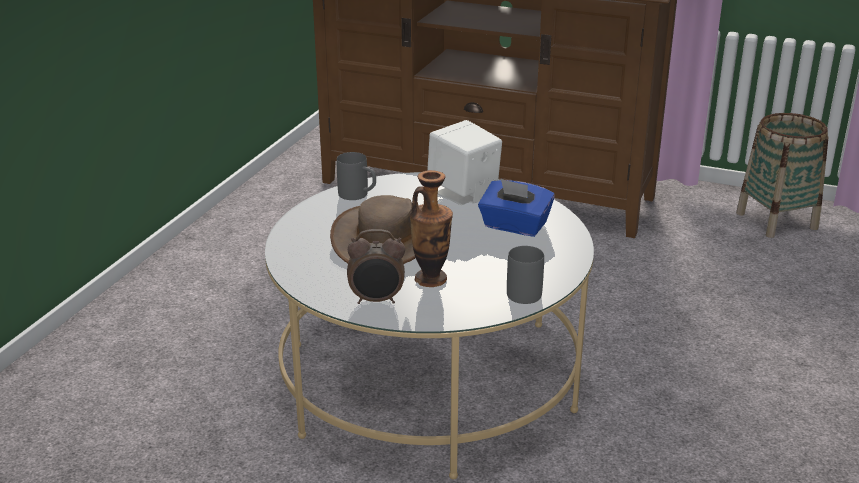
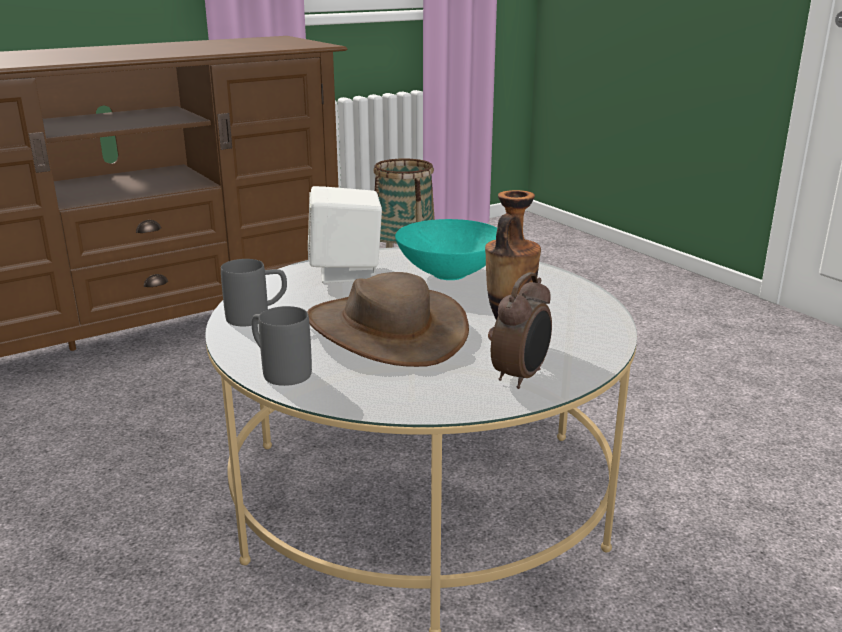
camera: 55 degrees left, 5 degrees down
blue tissue box [478,179,555,237] -> turquoise bowl [395,219,497,280]
grey mug [507,246,544,304] -> grey mug moved to [252,306,312,386]

